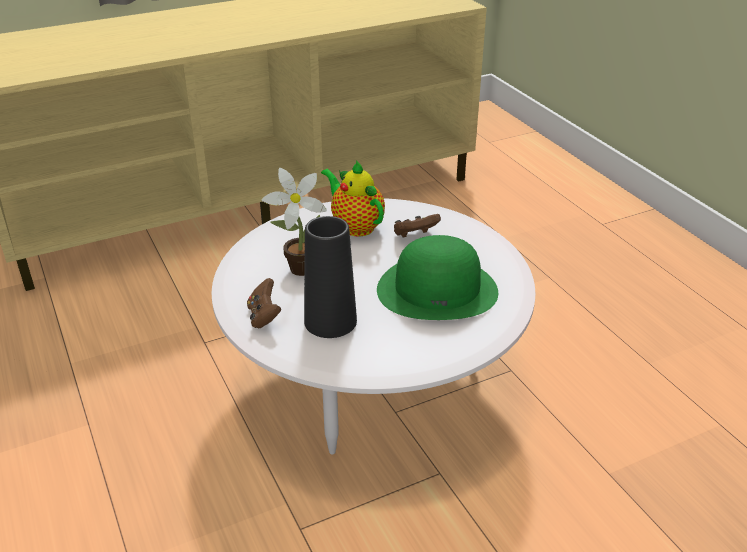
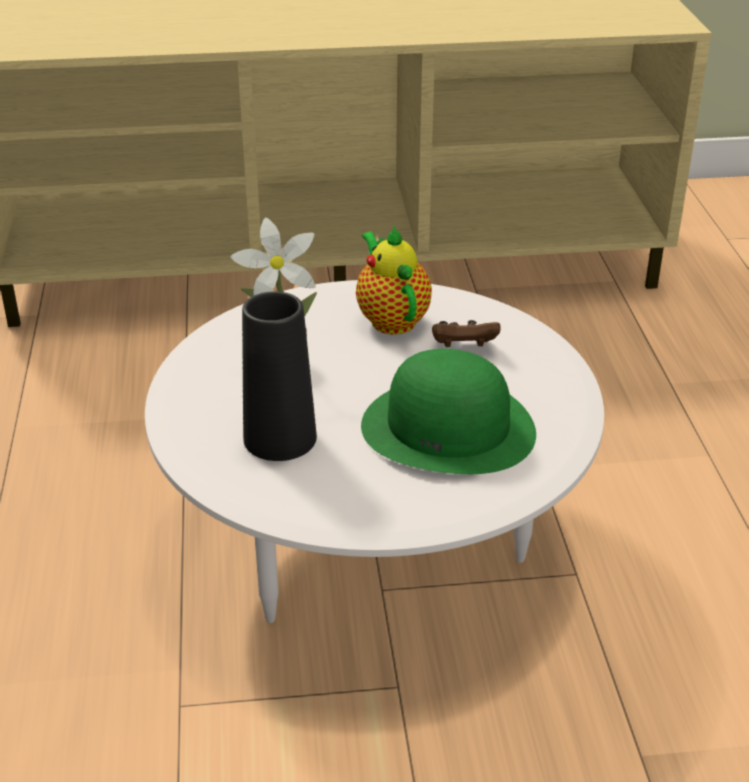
camera: 20 degrees right, 0 degrees up
brown game controller [247,278,281,328] -> none

